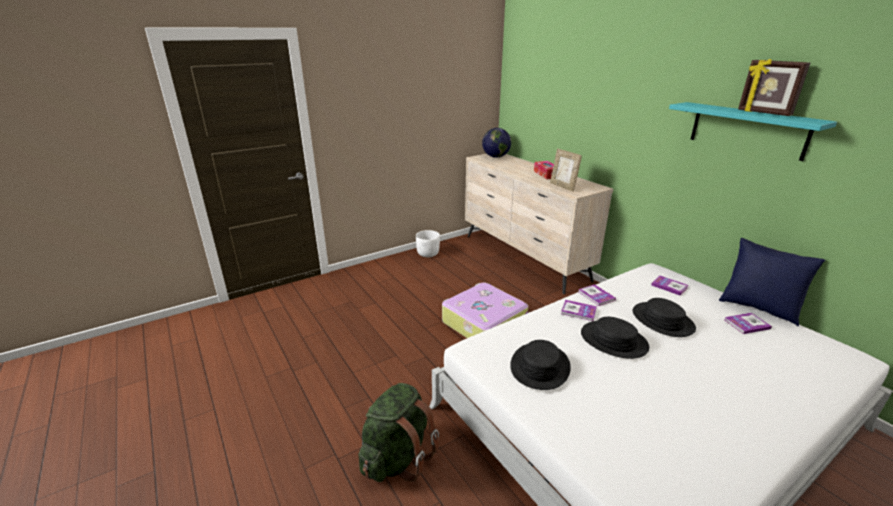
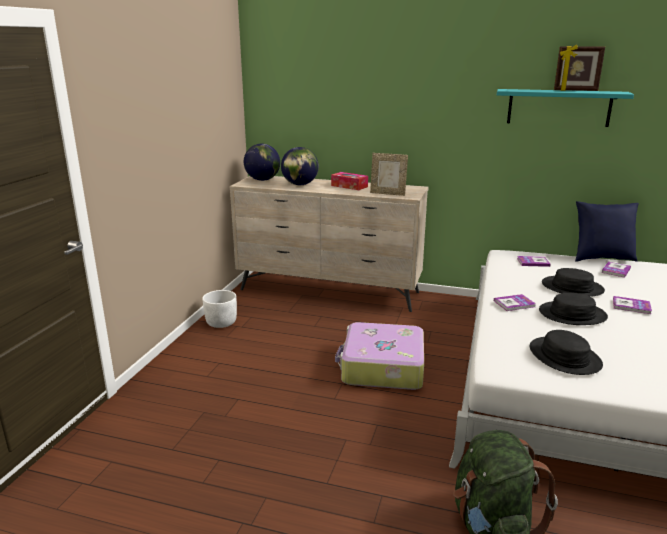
camera: 40 degrees left, 5 degrees down
book [578,284,616,306] -> book moved to [613,296,652,314]
none -> globe [281,147,319,185]

